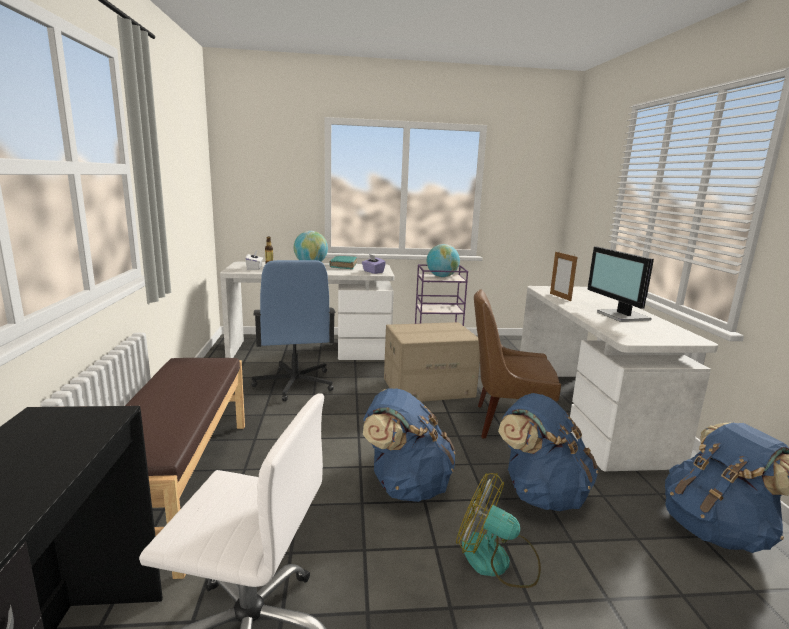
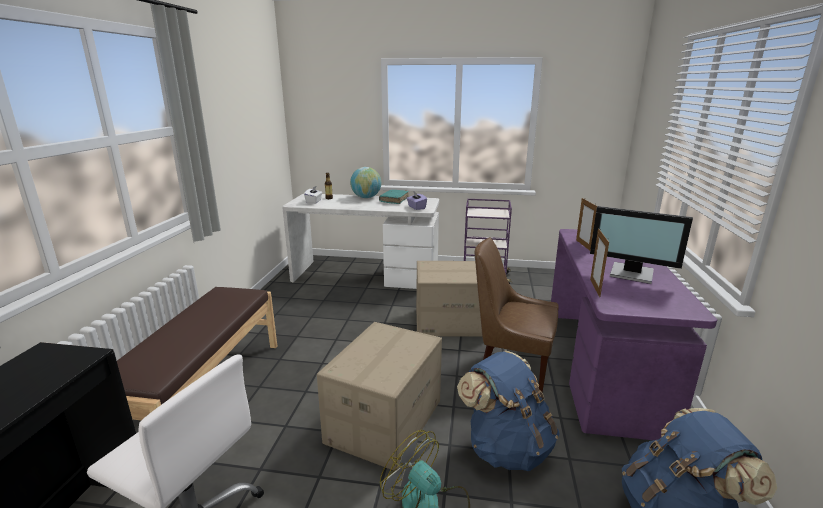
camera: 15 degrees right, 5 degrees up
blue office chair [251,260,336,401] -> none
blue backpack [363,388,456,502] -> cardboard box [317,322,442,471]
globe [427,244,460,277] -> none
white desk [520,286,718,472] -> purple desk [551,229,717,440]
monitor [587,247,654,322] -> monitor turned 60 degrees counterclockwise [590,206,693,284]
none -> picture frame [590,228,609,297]

